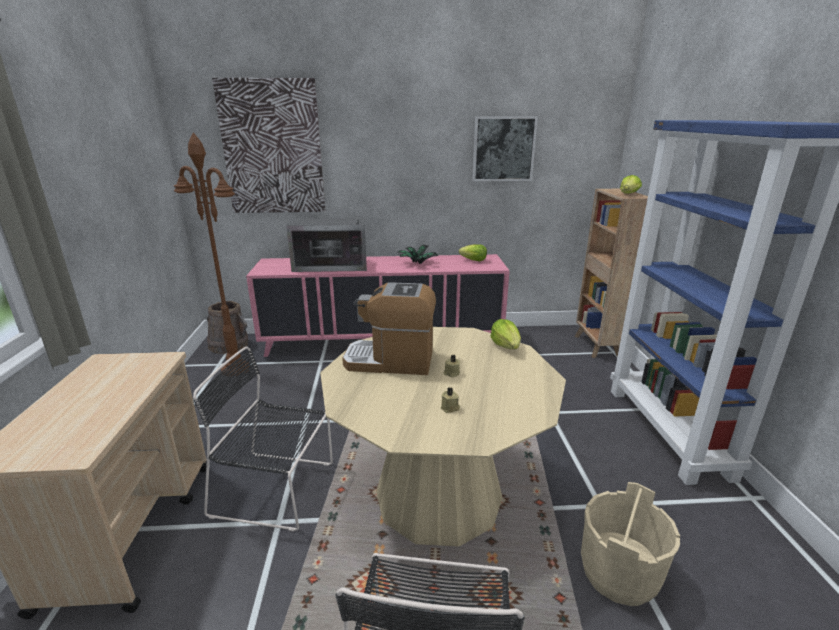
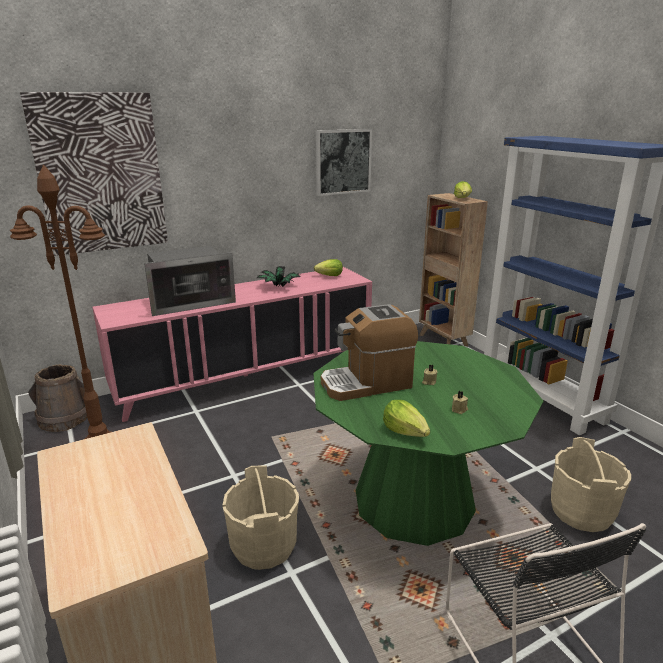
camera: 25 degrees left, 0 degrees up
black chair [193,347,333,532] -> beige bucket [222,465,299,570]
beige dining table [320,327,566,546] -> green dining table [313,341,543,546]
lettuce [490,319,521,349] -> lettuce moved to [383,400,430,437]

